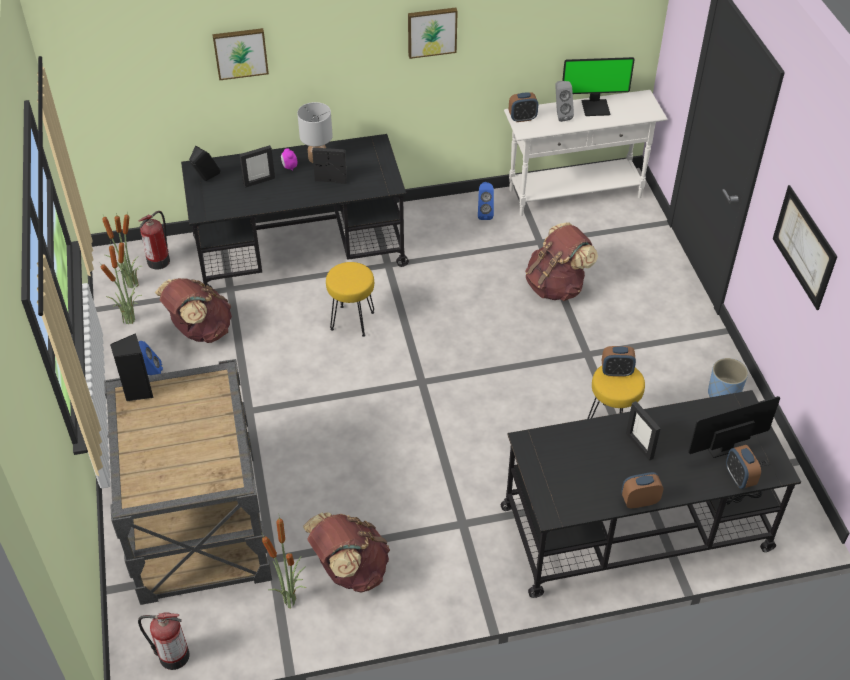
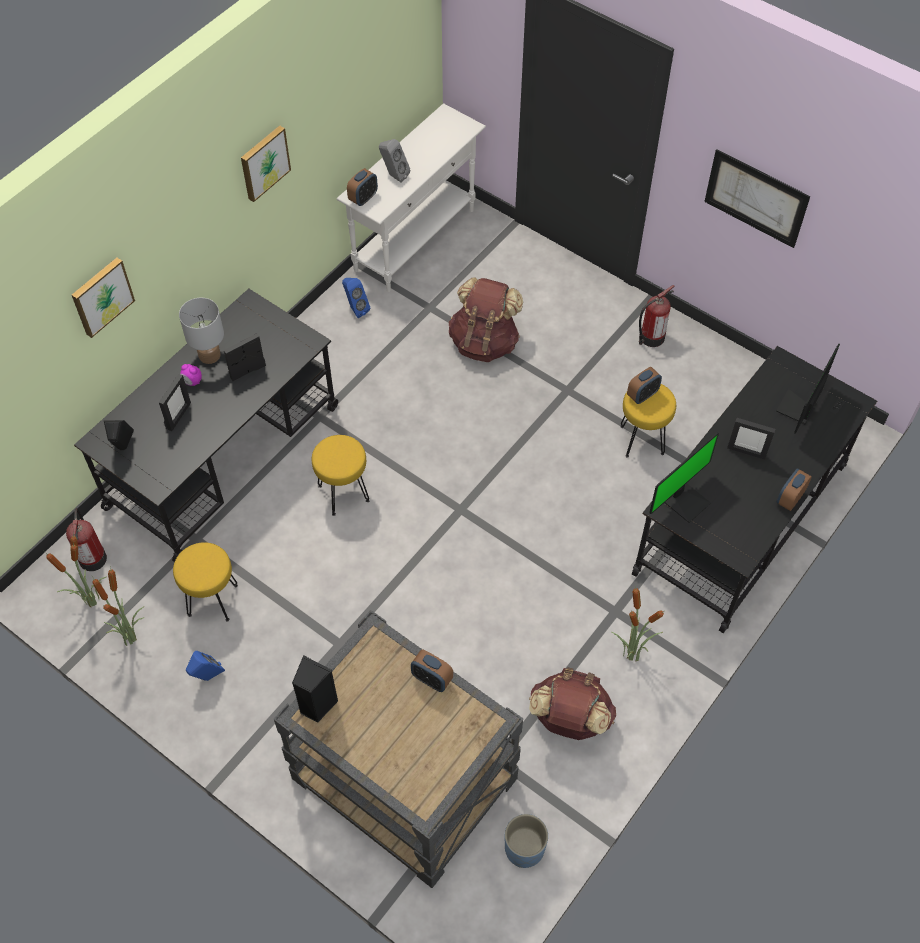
camera: 40 degrees left, 10 degrees up
fire extinguisher [138,613,190,670] -> fire extinguisher moved to [639,285,675,347]
brown backpack [155,278,232,343] -> yellow stool [173,542,238,622]
potted plant [262,517,306,608] -> potted plant moved to [611,585,664,661]
monitor [562,57,635,116] -> monitor moved to [649,433,719,523]
blue planter [708,358,748,397] -> blue planter moved to [505,814,548,868]
alarm clock [726,445,761,489] -> alarm clock moved to [411,649,453,692]

